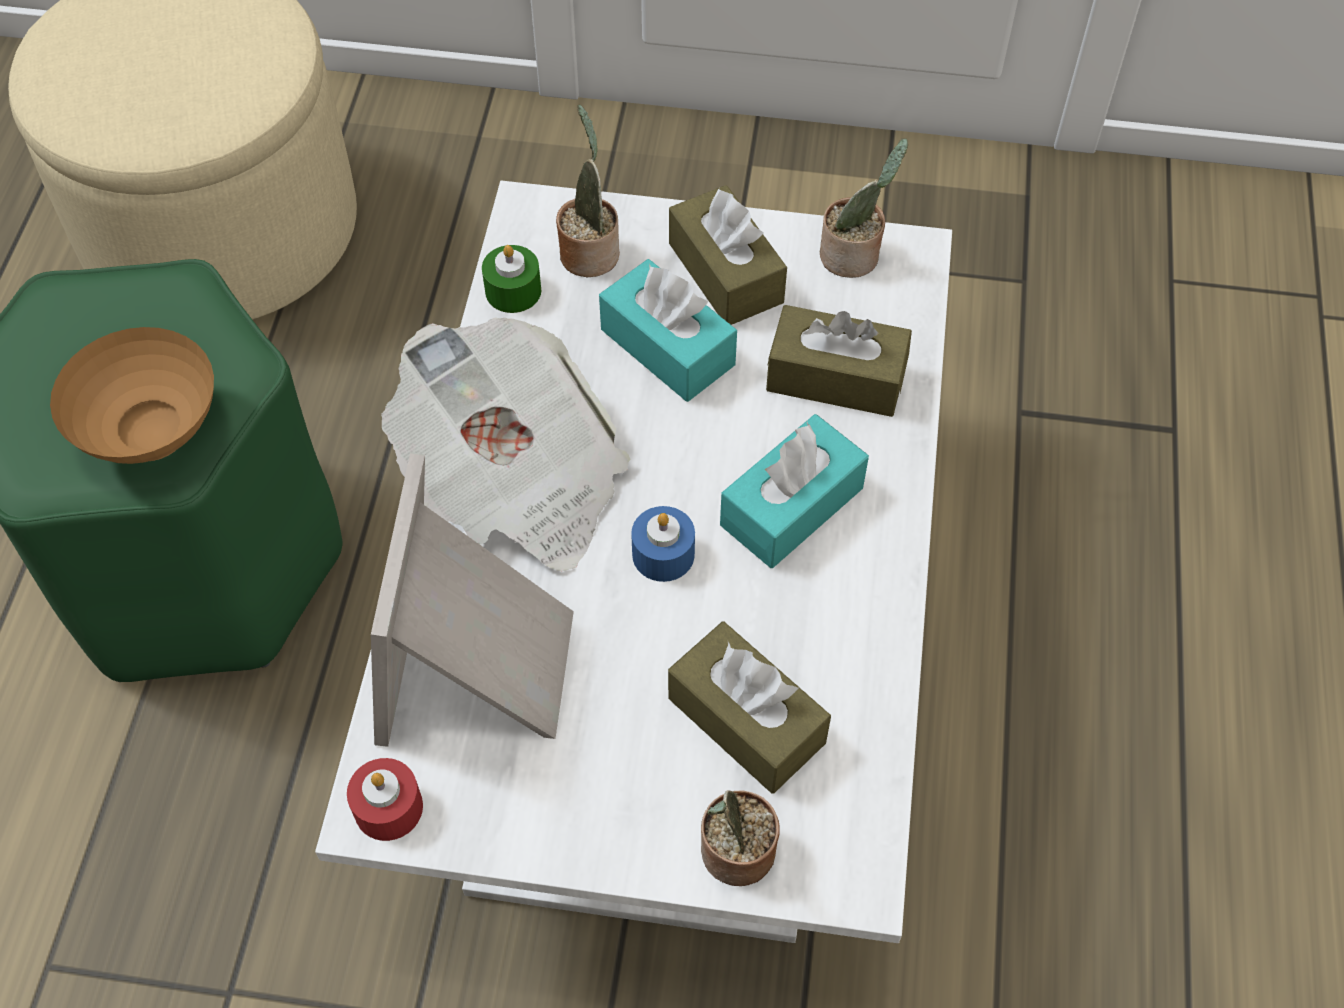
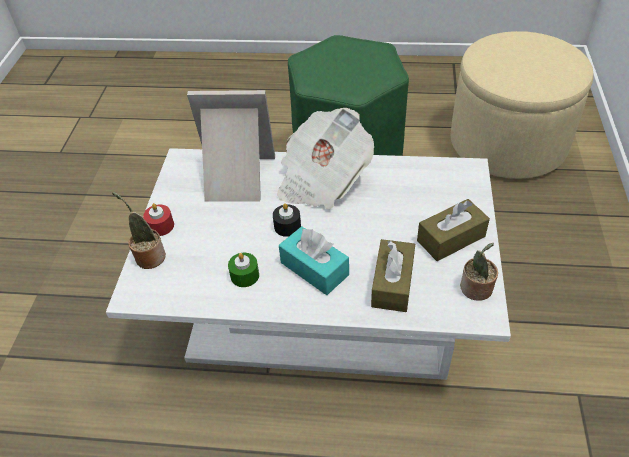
camera: 90 degrees right, 10 degrees down
brown bowl [50,327,214,464] -> none
red candle [347,758,423,841] -> red candle moved to [143,203,174,236]
green candle [482,245,541,313] -> green candle moved to [228,253,259,287]
potted plant [556,105,620,277] -> none
turquoise tissue box [599,259,737,402] -> none
blue candle [631,506,695,582] -> black candle [273,203,301,237]
brown tissue box [668,622,831,794] -> none

